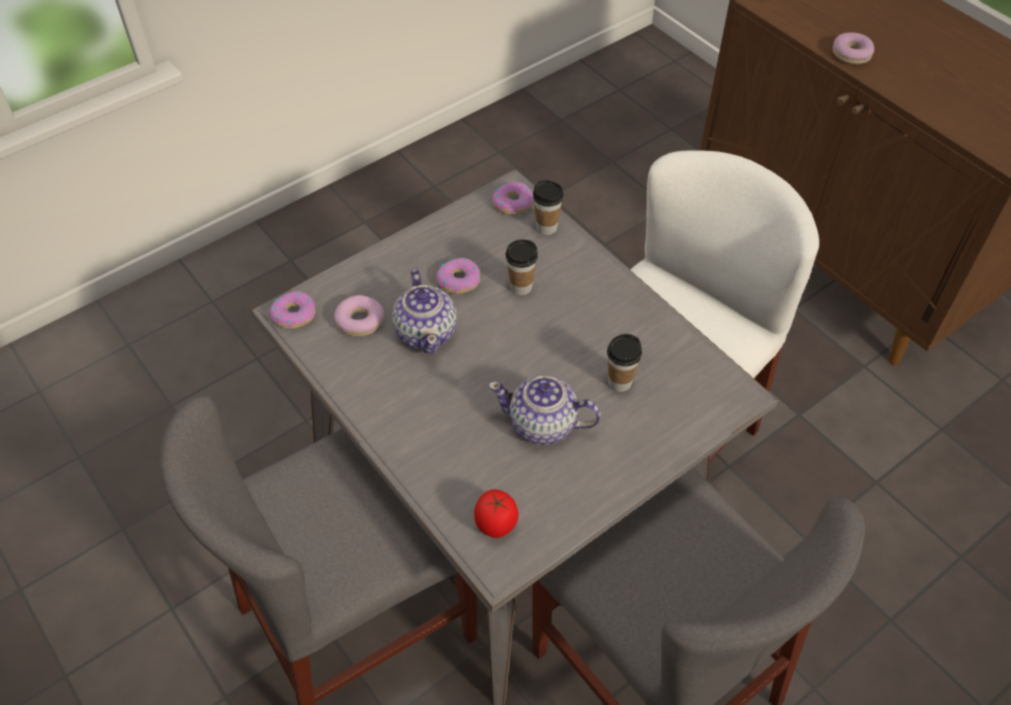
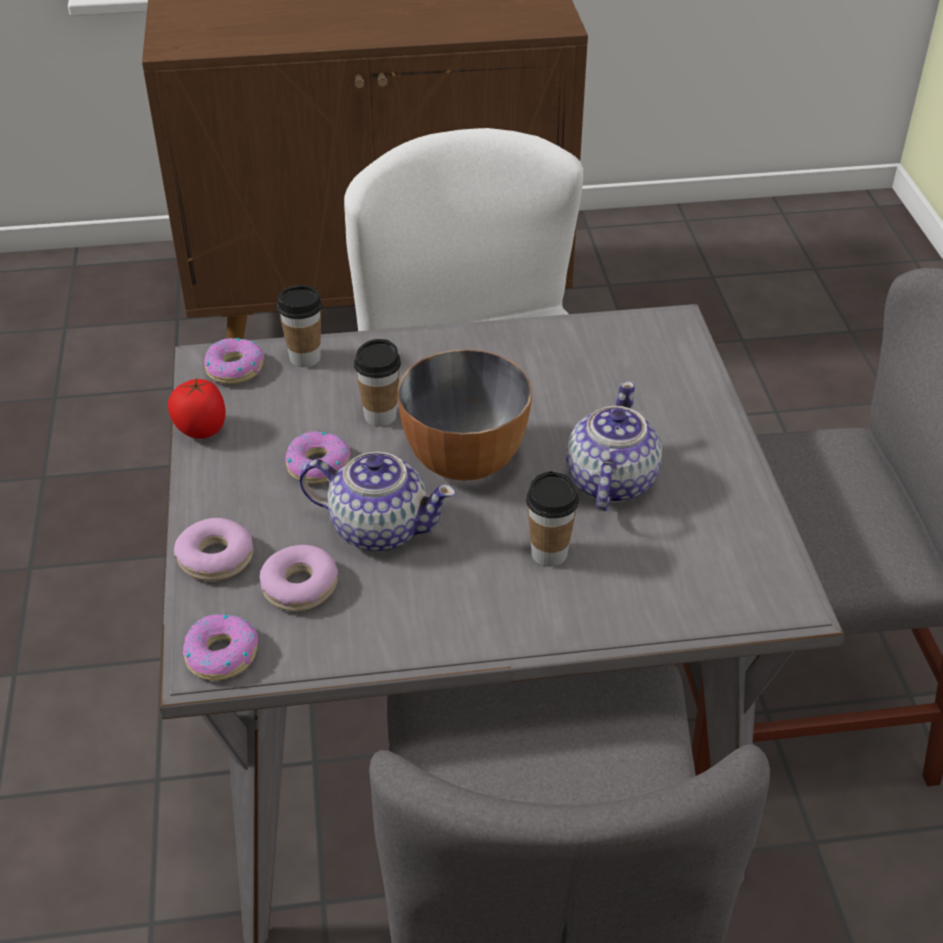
camera: 60 degrees left, 10 degrees down
tomato [474,489,519,538] -> tomato moved to [168,377,226,439]
teapot [488,375,601,445] -> teapot turned 150 degrees clockwise [566,381,662,511]
cup [607,334,642,392] -> cup moved to [526,471,579,567]
donut [832,32,874,64] -> donut moved to [174,518,253,581]
none -> bowl [397,349,532,481]

